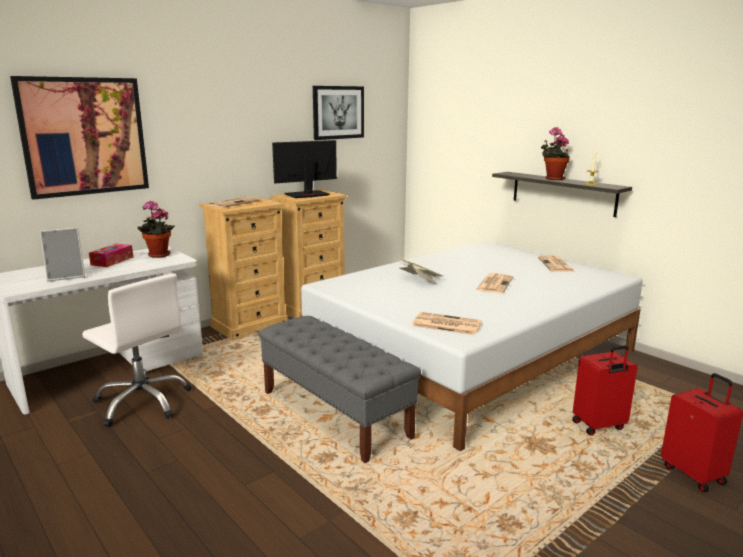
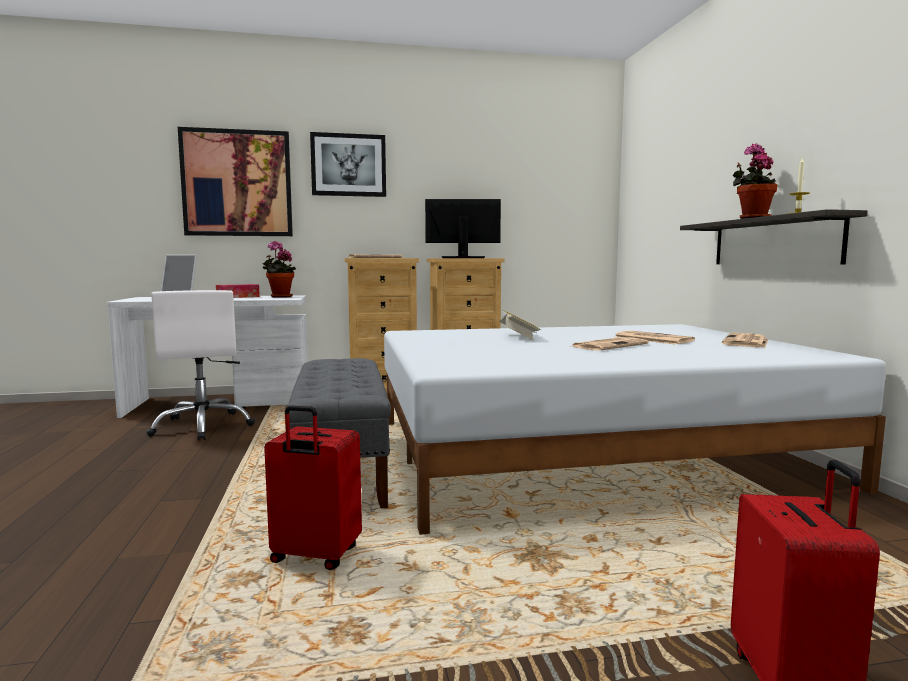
camera: 30 degrees right, 10 degrees down
picture [313,86,364,140] -> picture moved to [310,132,386,197]
newspaper [412,312,482,335] -> newspaper moved to [615,331,695,345]
red suitcase [572,345,638,435] -> red suitcase moved to [264,405,362,570]

